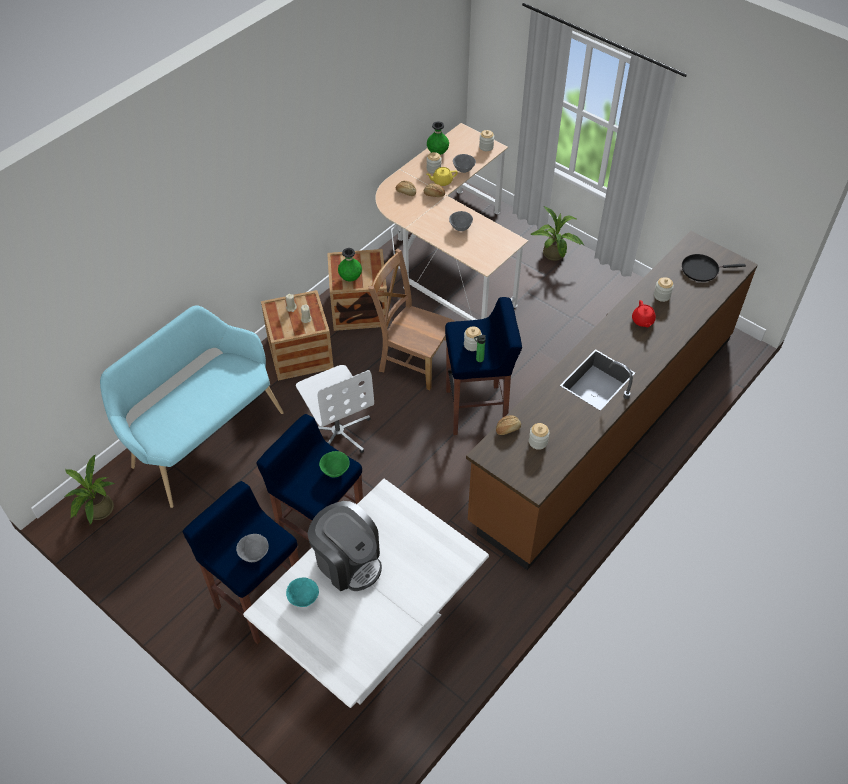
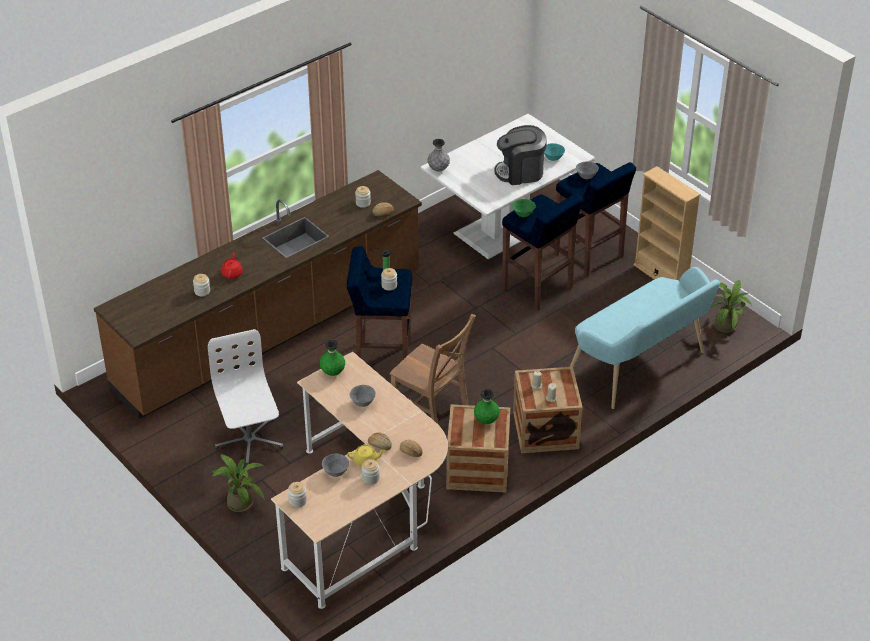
camera: 170 degrees left, 10 degrees down
white office chair [296,365,374,453] -> white office chair moved to [208,329,283,466]
coffee machine [308,501,382,591] -> coffee machine turned 60 degrees counterclockwise [494,125,547,185]
green vase [427,121,449,155] -> green vase moved to [320,340,345,376]
black frying pan [682,254,746,282] -> none
none -> grey vase [428,139,450,171]
none -> beige bookcase [634,166,701,281]

